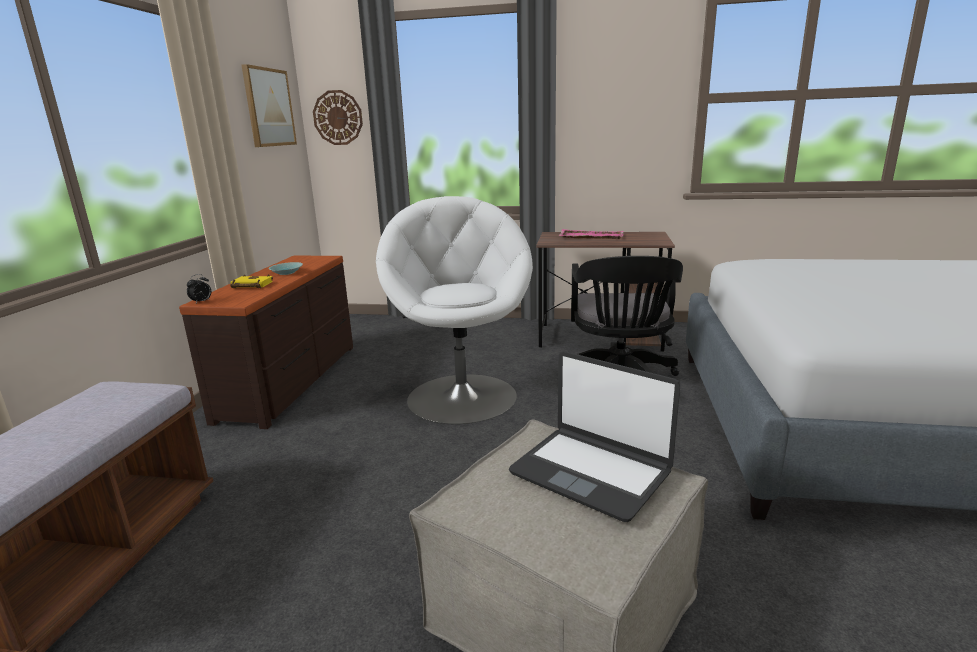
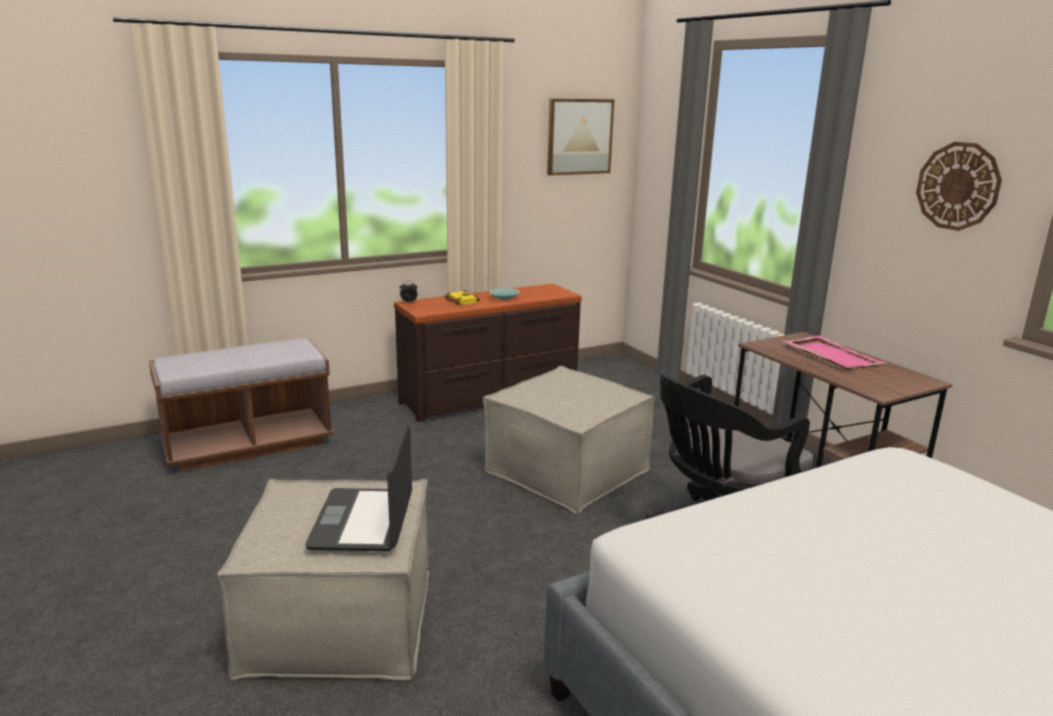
camera: 50 degrees right, 0 degrees up
wall clock [313,90,363,145] -> wall clock moved to [916,142,1002,231]
white armchair [376,196,533,424] -> beige ottoman [483,366,655,514]

